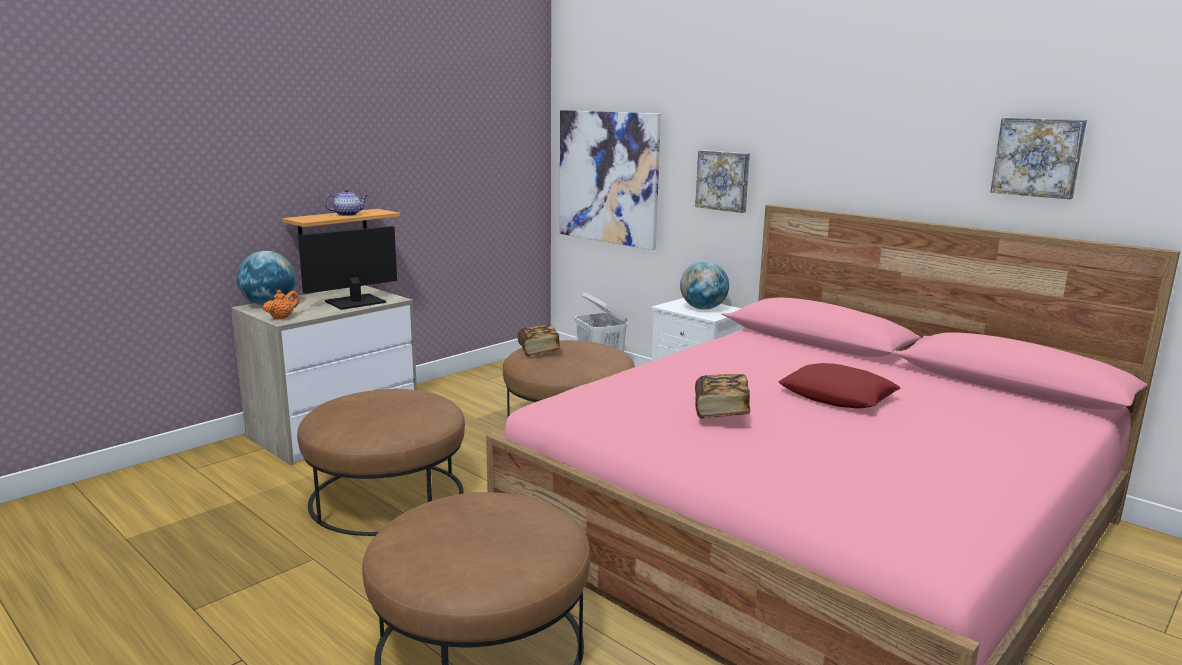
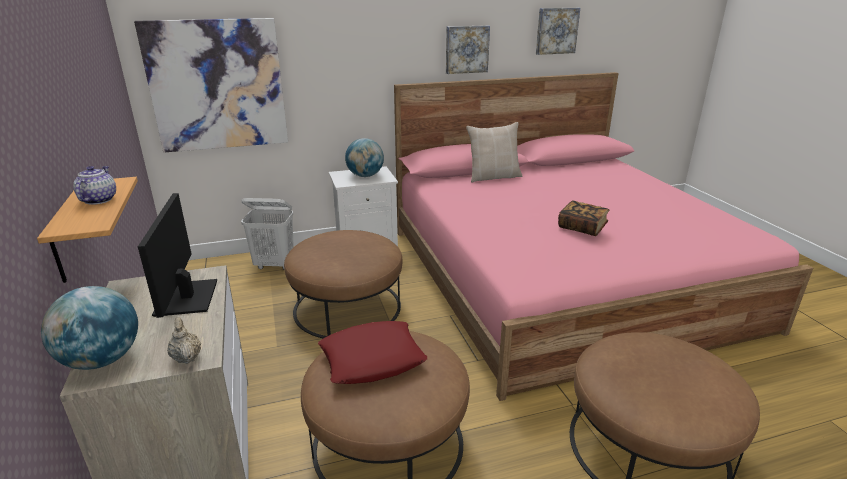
camera: 60 degrees left, 10 degrees up
orange teapot [263,290,299,320] -> beige teapot [167,317,201,364]
book [518,324,561,356] -> none
picture [695,150,750,213] -> picture moved to [446,25,490,74]
red pillow [779,363,900,408] -> red pillow moved to [318,321,427,384]
none -> beige pillow [466,122,522,182]

